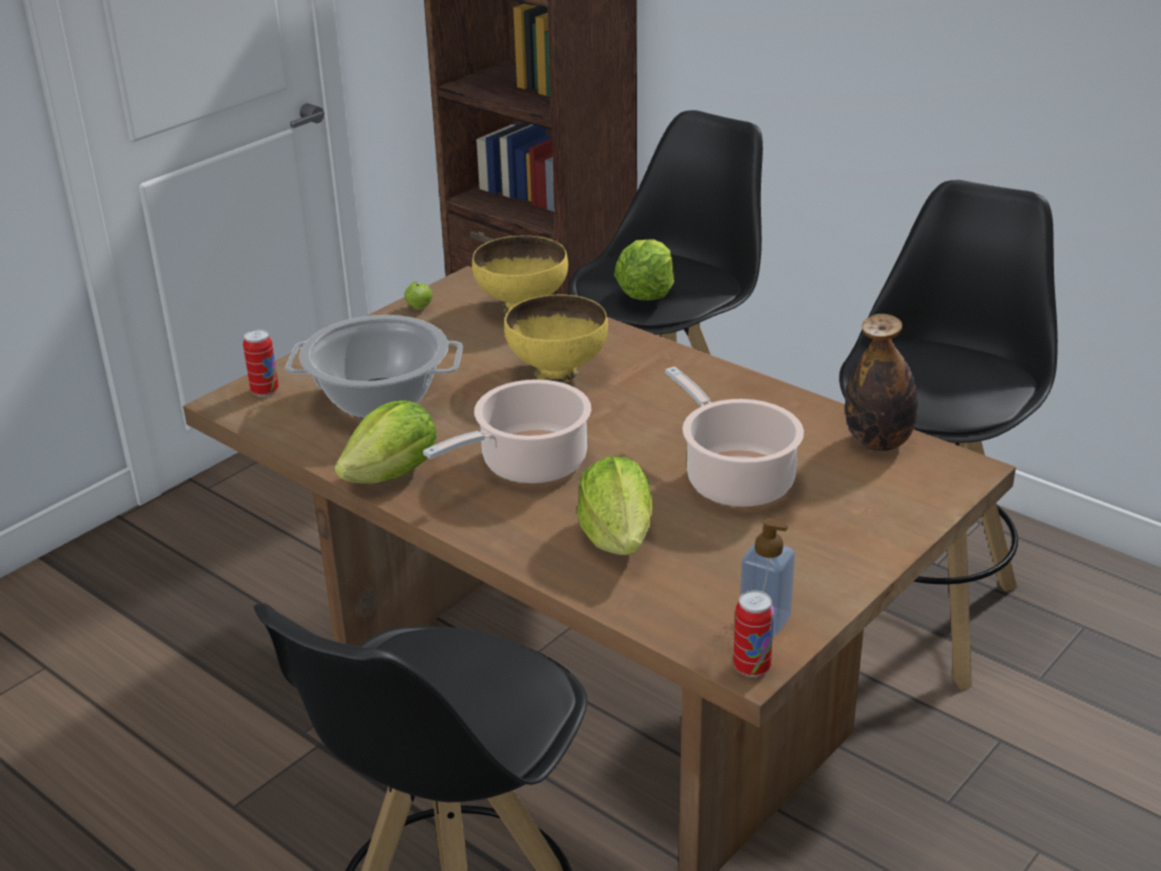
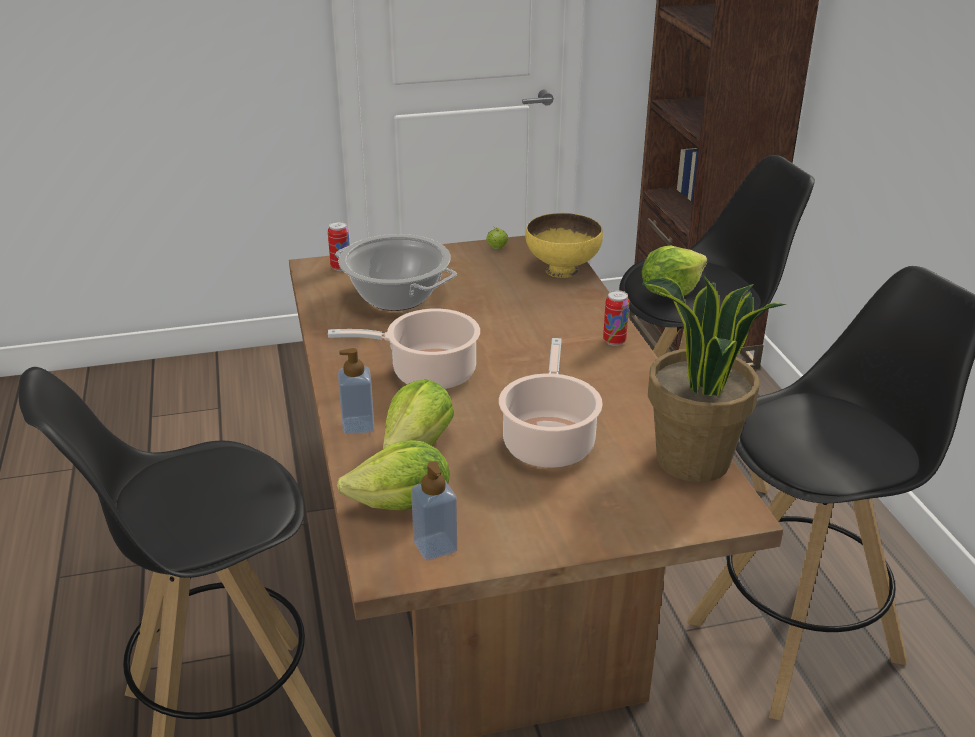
camera: 35 degrees right, 0 degrees up
lettuce [334,400,437,484] -> lettuce moved to [337,440,450,511]
yellow bowl [504,295,608,383] -> none
can [733,590,774,677] -> can moved to [603,290,629,346]
bottle [845,314,918,451] -> potted plant [642,275,787,482]
none -> soap dispenser [338,348,375,434]

